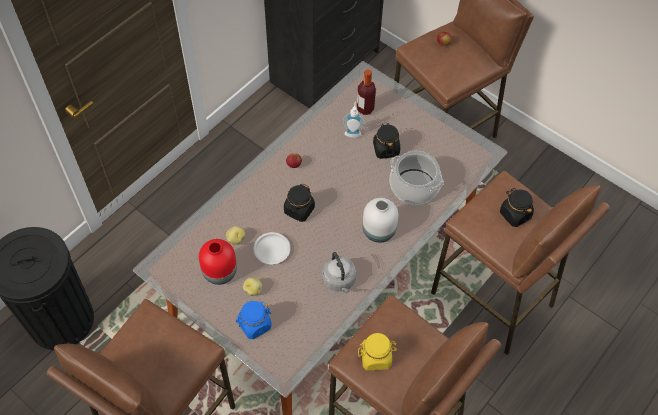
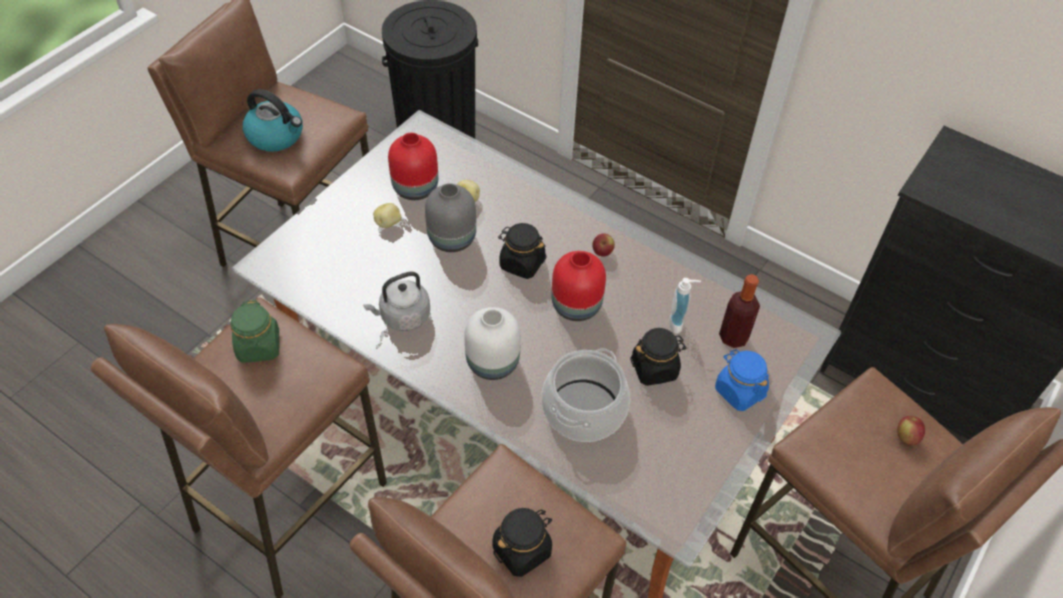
camera: 85 degrees right, 5 degrees down
blue jar [236,301,272,339] -> blue jar moved to [715,349,769,411]
white plate [254,232,291,264] -> grey vase [425,183,476,252]
yellow jar [358,333,397,370] -> green jar [230,300,279,363]
none -> kettle [243,89,303,152]
none -> red vase [552,251,606,321]

